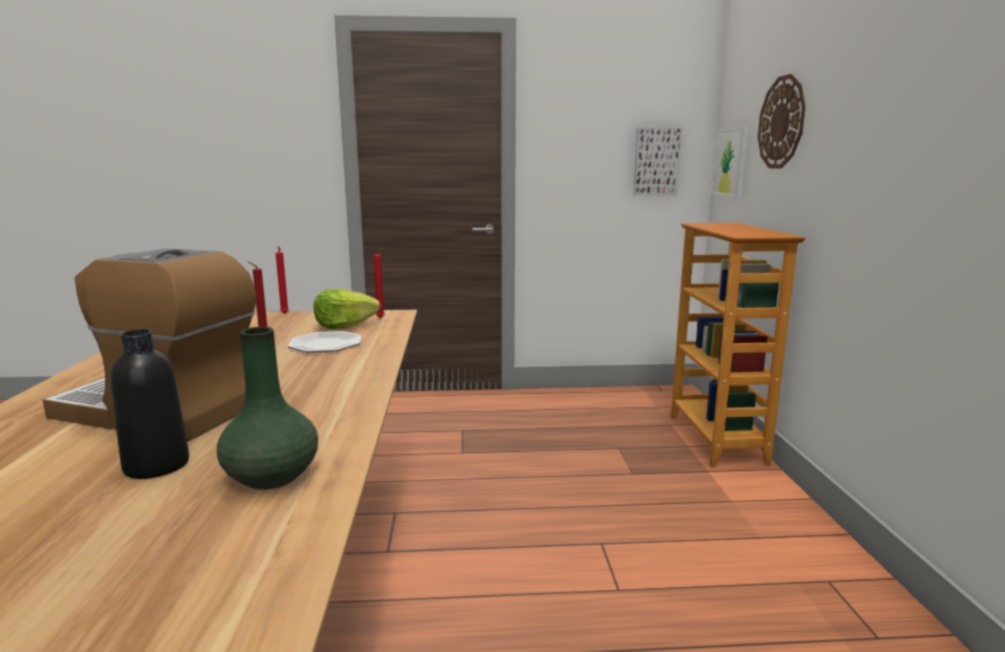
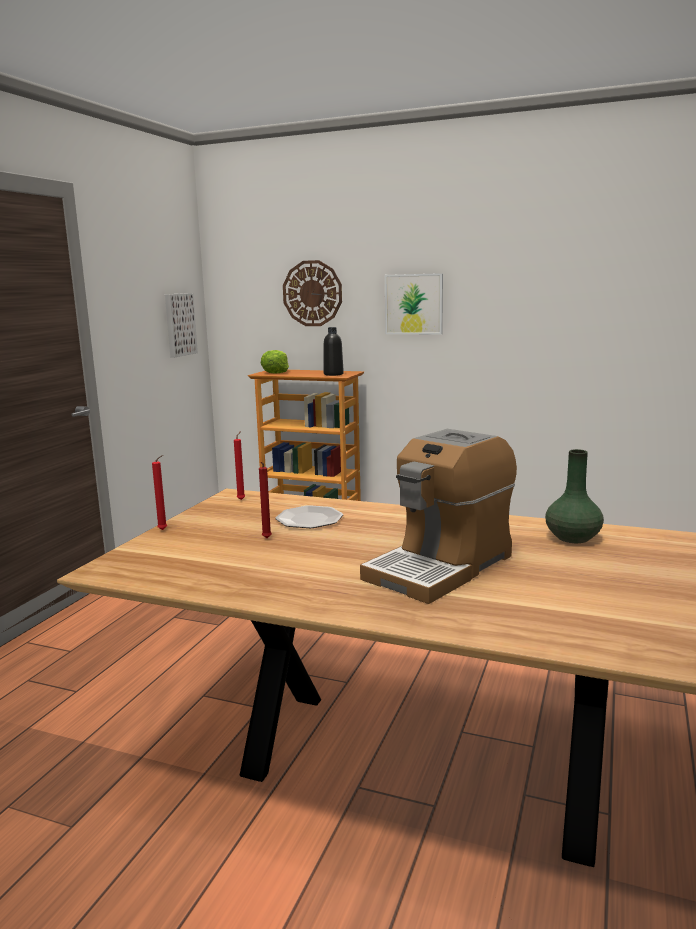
camera: 65 degrees left, 0 degrees up
black bottle [110,329,189,479] -> black bottle moved to [324,327,344,376]
lettuce [314,289,381,329] -> lettuce moved to [261,350,289,374]
picture [711,127,748,197] -> picture moved to [385,273,443,334]

